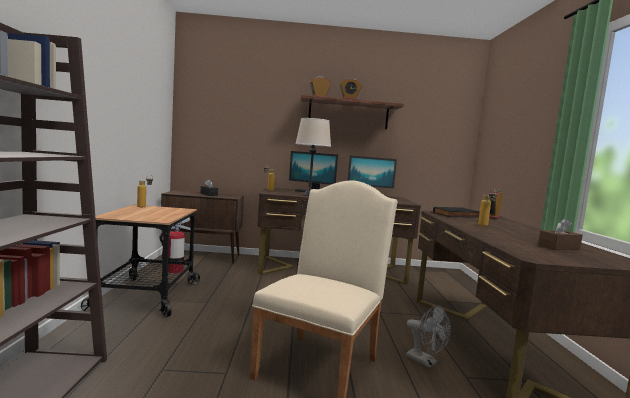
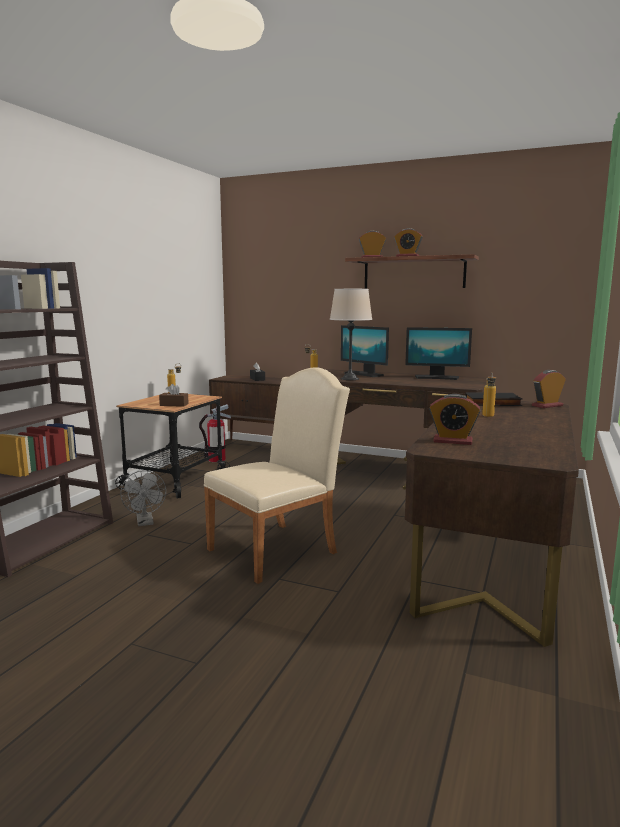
camera: 25 degrees right, 5 degrees up
grey fan [406,305,451,368] -> grey fan moved to [120,470,166,526]
brown tissue box [538,218,583,250] -> brown tissue box moved to [159,384,189,407]
none -> alarm clock [429,394,480,445]

